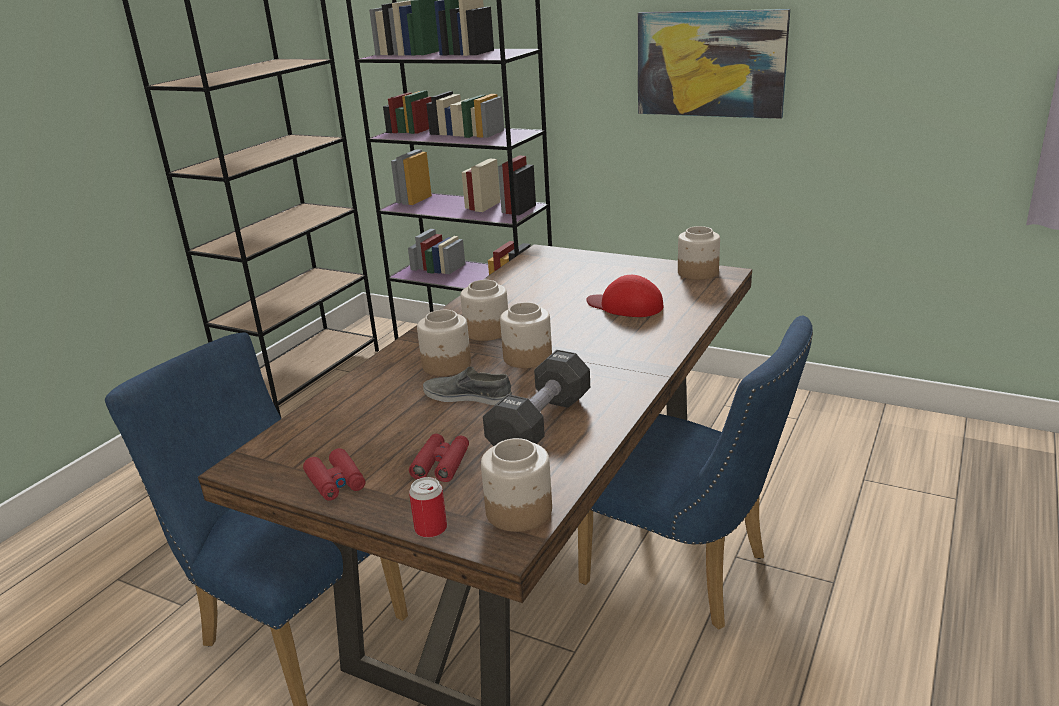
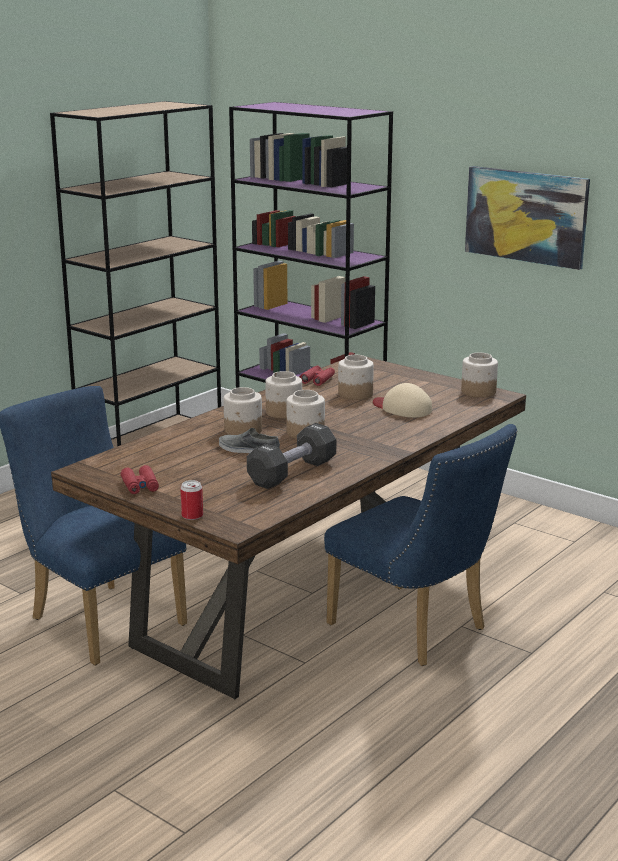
camera: 10 degrees right, 5 degrees down
red binoculars [409,434,469,482] -> red binoculars moved to [300,366,335,386]
jar [481,438,552,532] -> jar moved to [338,355,374,400]
red cap [586,275,663,317] -> beige cap [373,383,432,418]

